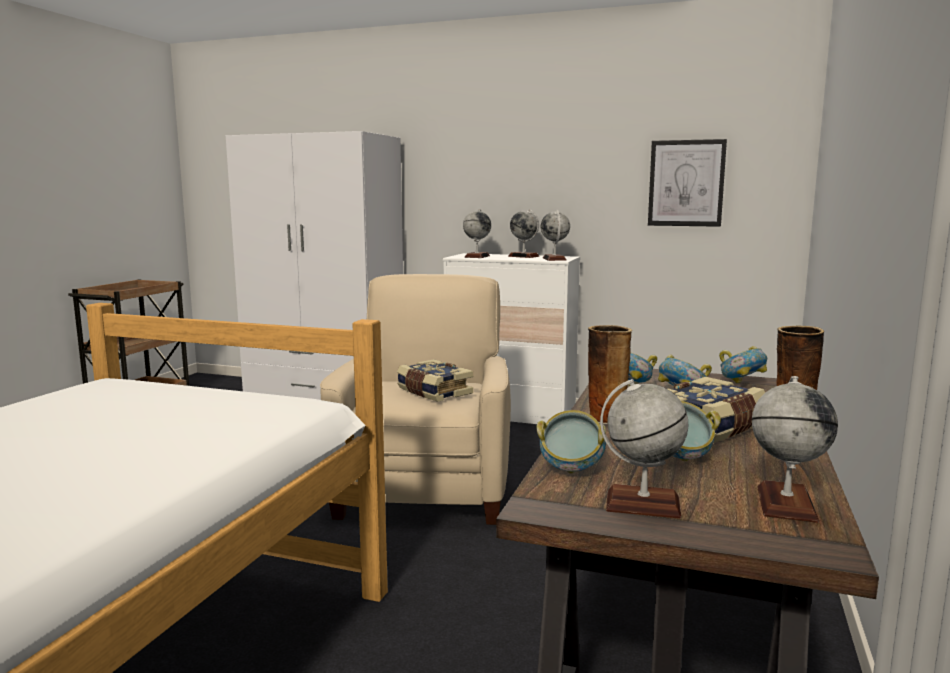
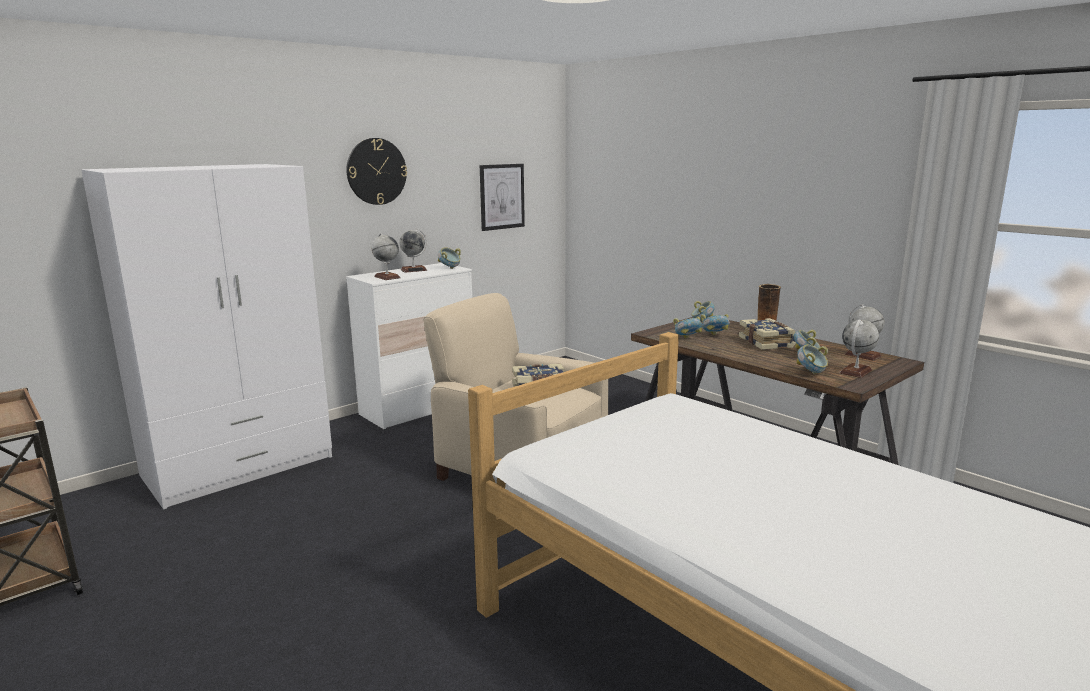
camera: 60 degrees left, 5 degrees up
globe [541,210,570,261] -> bowl [438,247,461,269]
vase [588,325,632,424] -> none
none -> wall clock [346,138,407,205]

